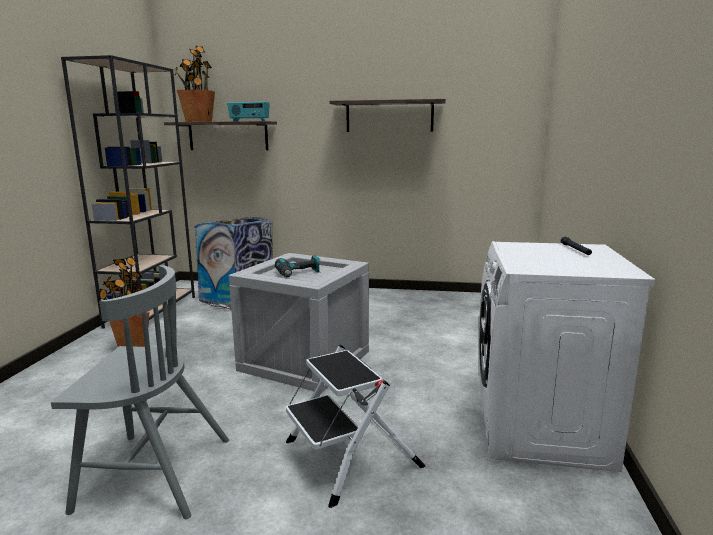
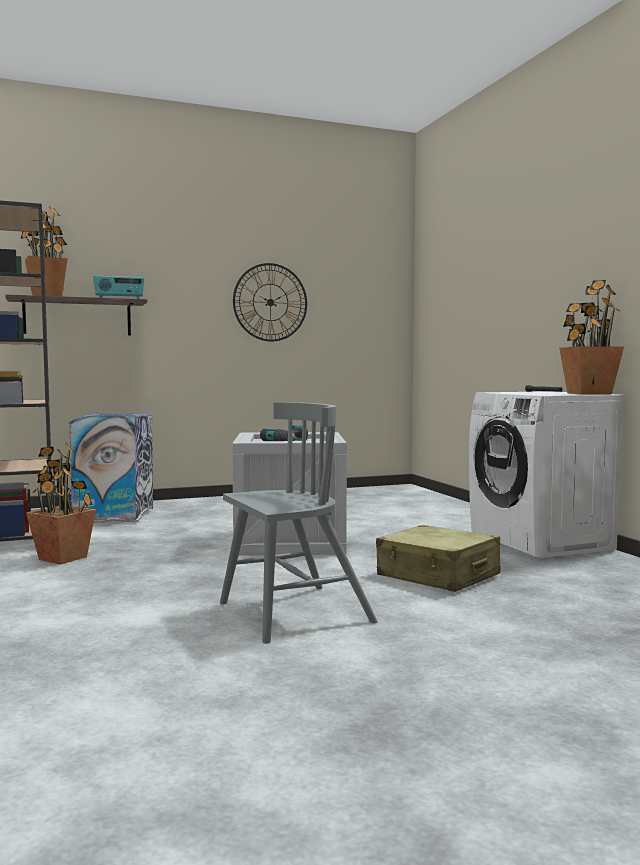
camera: 30 degrees left, 10 degrees down
step ladder [286,344,426,508] -> beige suitcase [376,525,501,592]
shelf [329,99,446,132] -> wall clock [233,263,307,342]
none -> potted plant [559,280,624,395]

